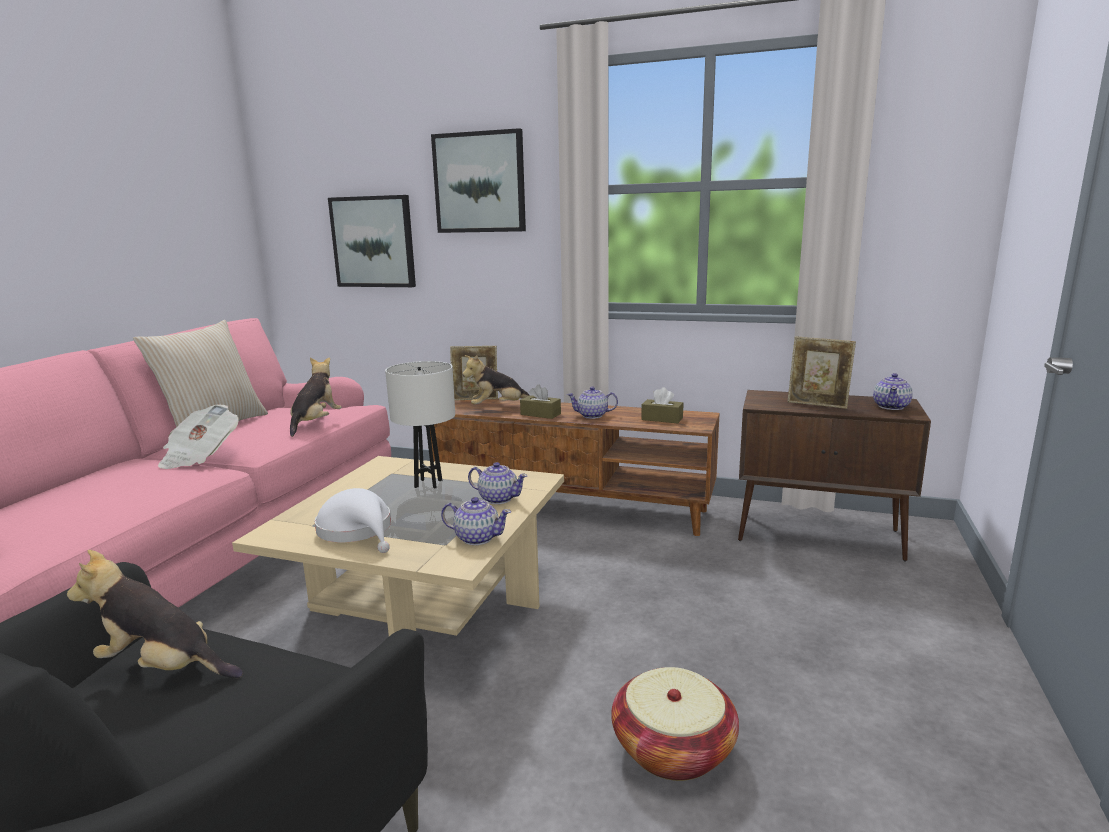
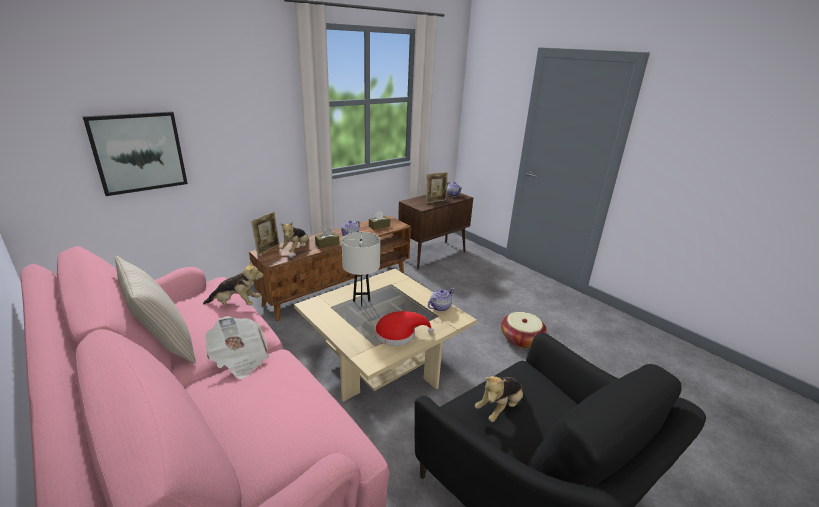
camera: 60 degrees left, 10 degrees up
plush toy [290,357,342,437] -> plush toy turned 135 degrees clockwise [203,260,264,305]
white hat [315,488,391,553] -> red hat [375,311,434,346]
picture [431,128,526,233] -> none
teapot [468,462,528,504] -> none

